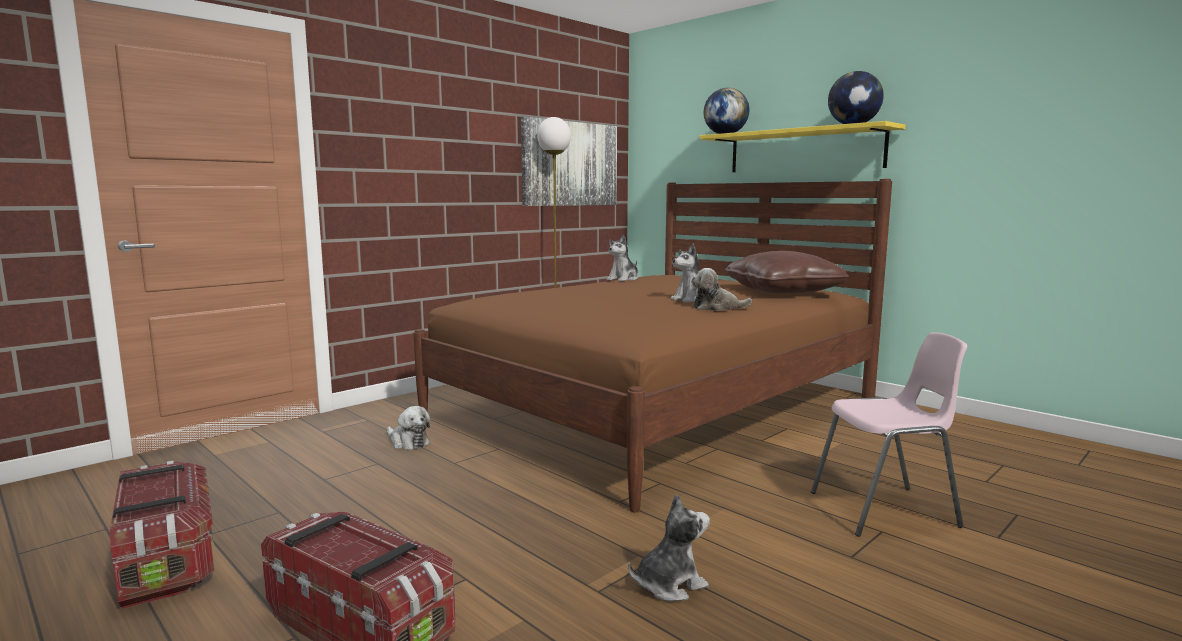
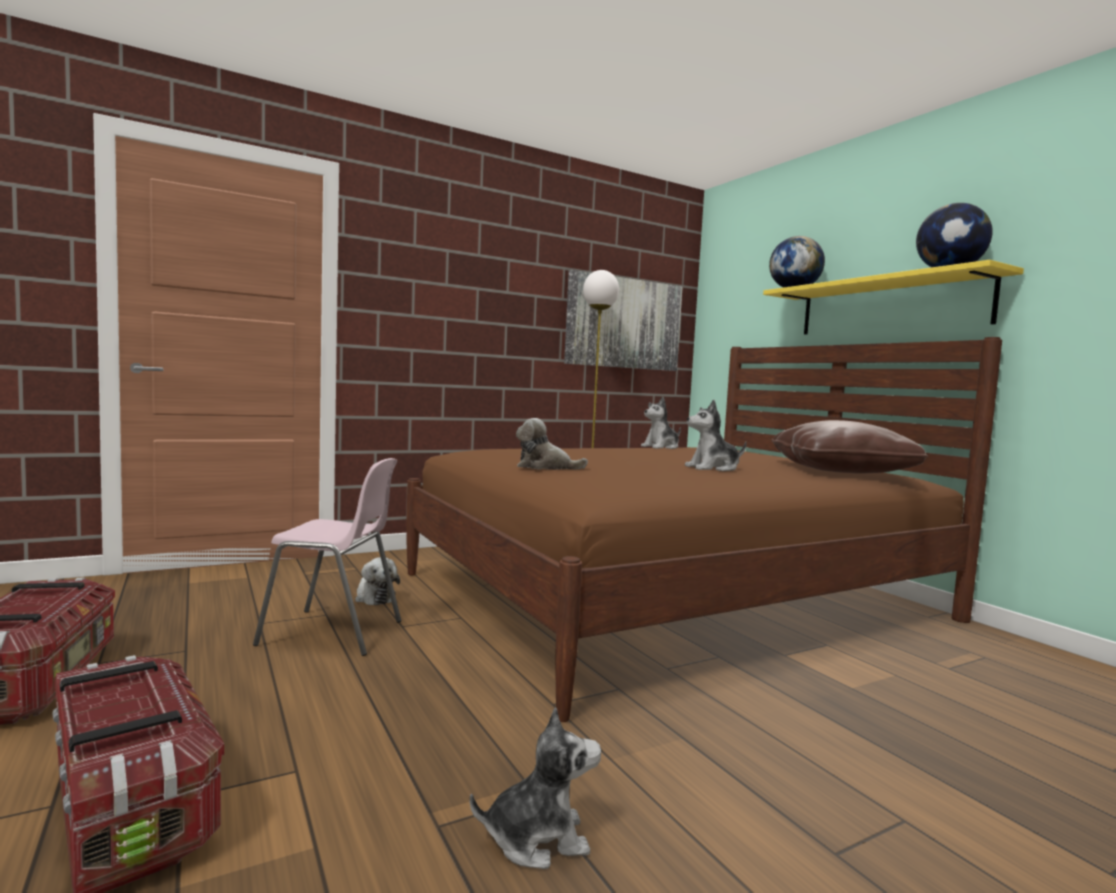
camera: 15 degrees right, 5 degrees down
plush toy [691,268,752,311] -> plush toy moved to [516,418,588,470]
pink chair [811,332,967,537] -> pink chair moved to [253,458,401,656]

